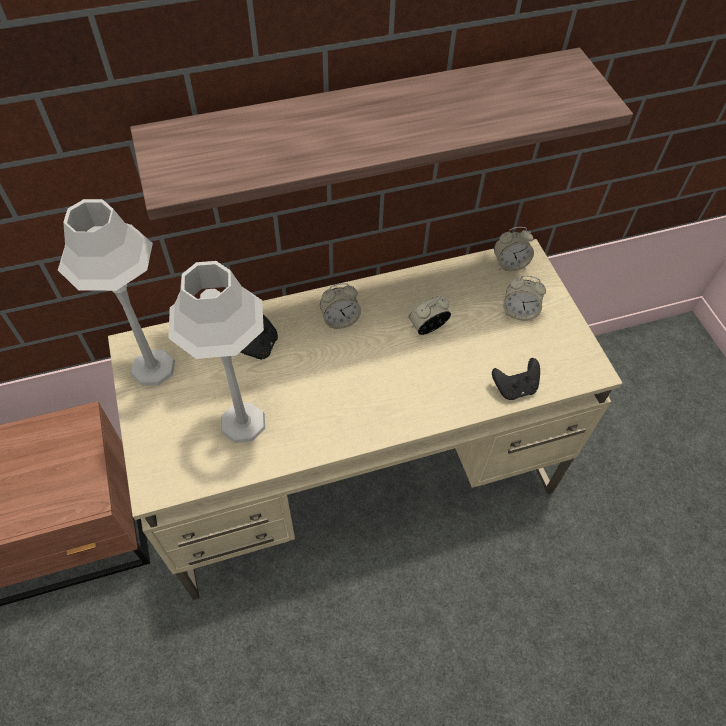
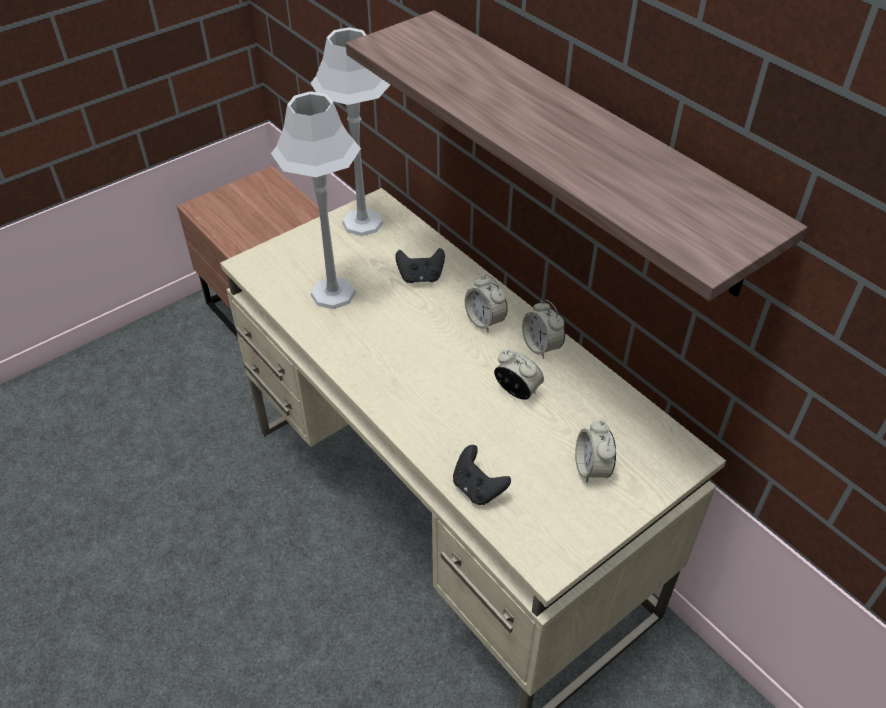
camera: 70 degrees right, 10 degrees down
alarm clock [494,227,534,271] -> alarm clock moved to [522,300,565,359]

